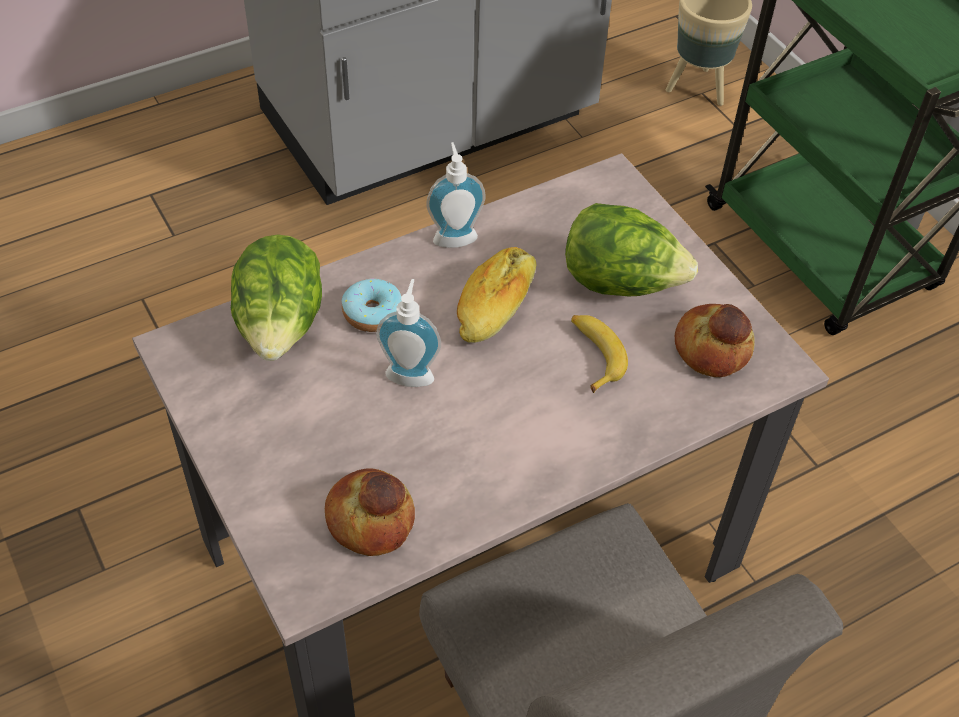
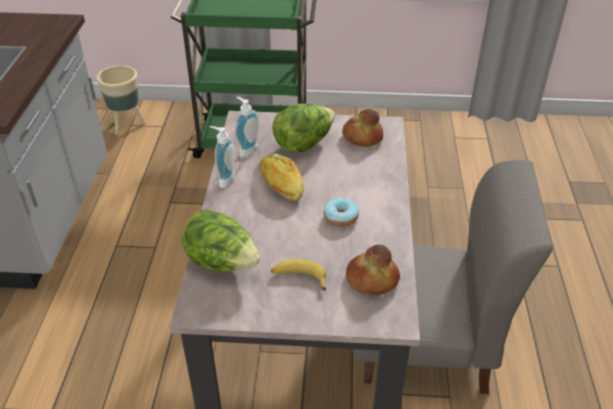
camera: 55 degrees left, 10 degrees down
donut [342,278,402,332] -> donut moved to [324,198,359,227]
soap dispenser [376,279,441,387] -> soap dispenser moved to [235,96,259,157]
banana [571,315,628,393] -> banana moved to [271,259,326,290]

